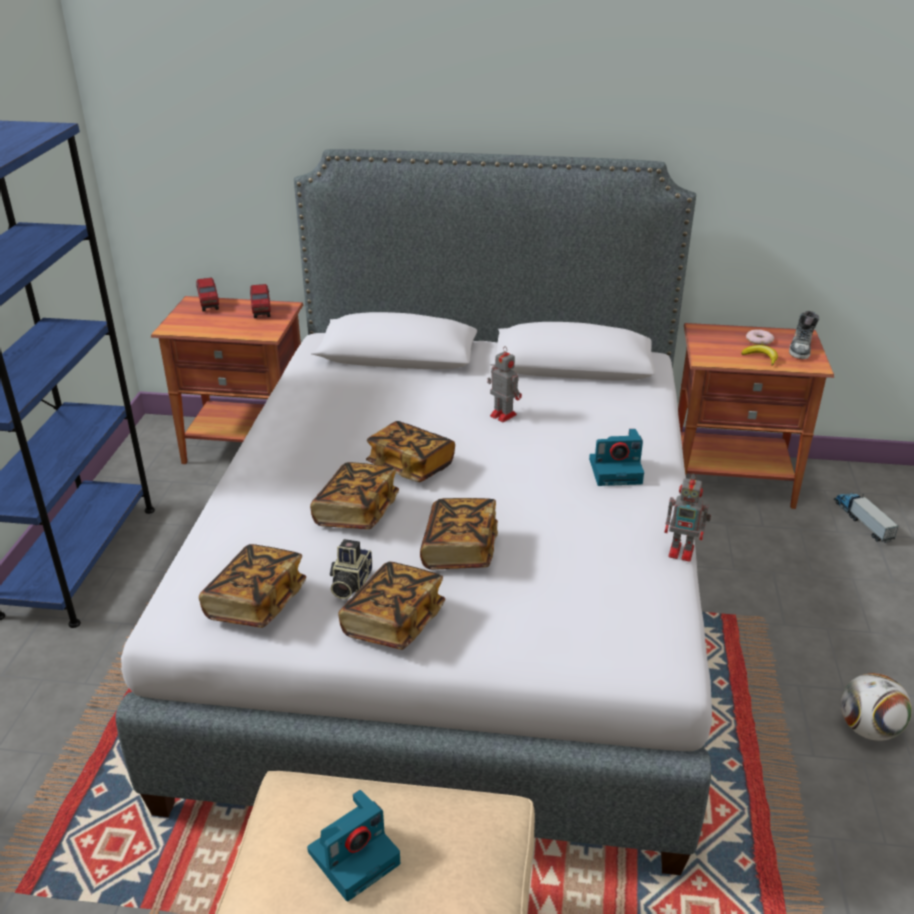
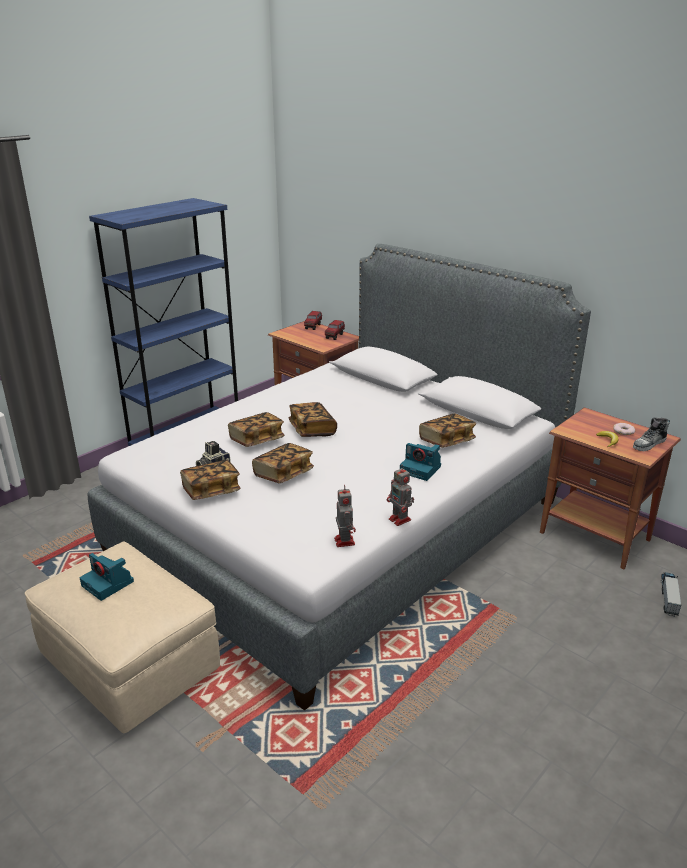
camera: 35 degrees right, 5 degrees down
book [199,544,306,628] -> book moved to [419,413,476,448]
camera [307,790,400,901] -> camera turned 45 degrees clockwise [80,553,134,601]
toy robot [487,346,522,422] -> toy robot moved to [334,485,356,547]
football [841,673,912,741] -> none

